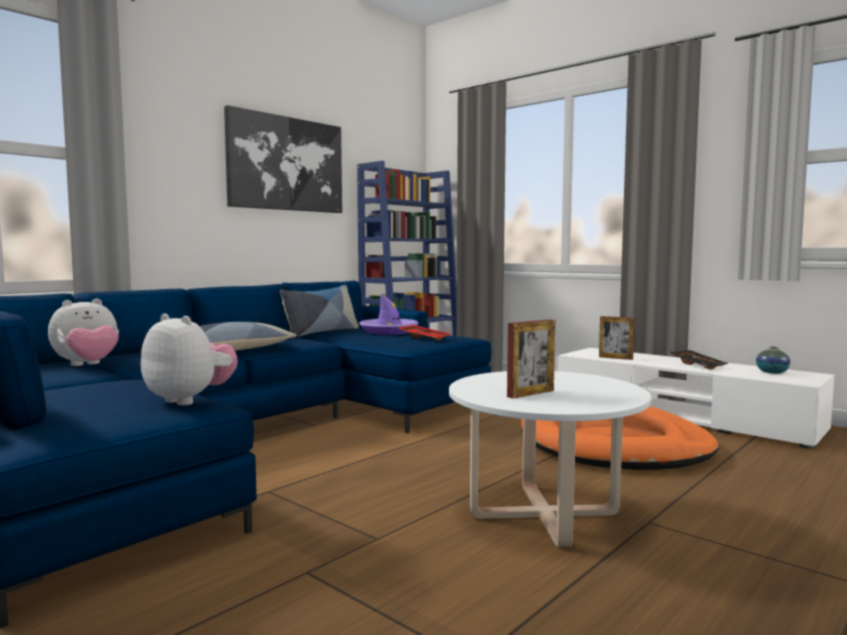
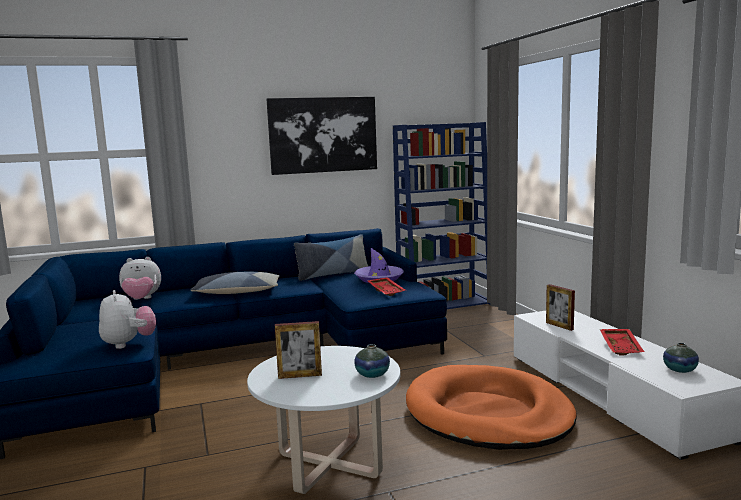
camera: 30 degrees right, 5 degrees up
black tray [669,350,729,370] -> red tray [600,329,644,356]
none -> vase [354,344,390,378]

